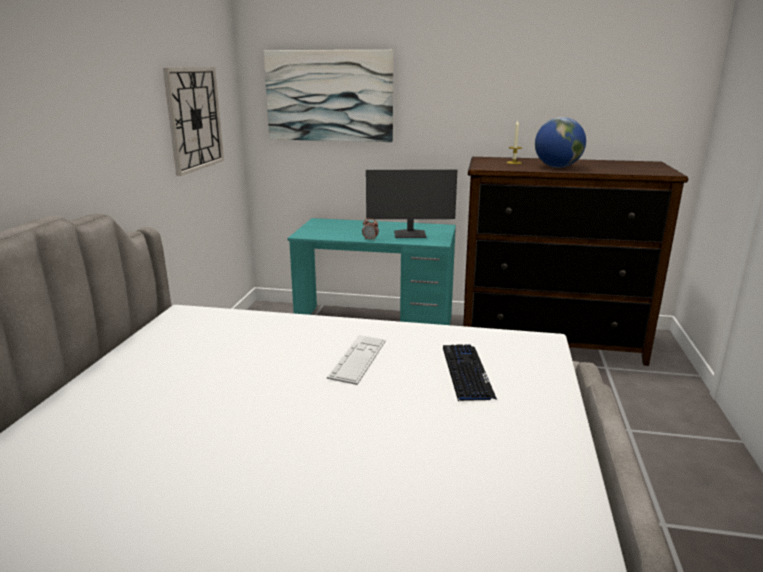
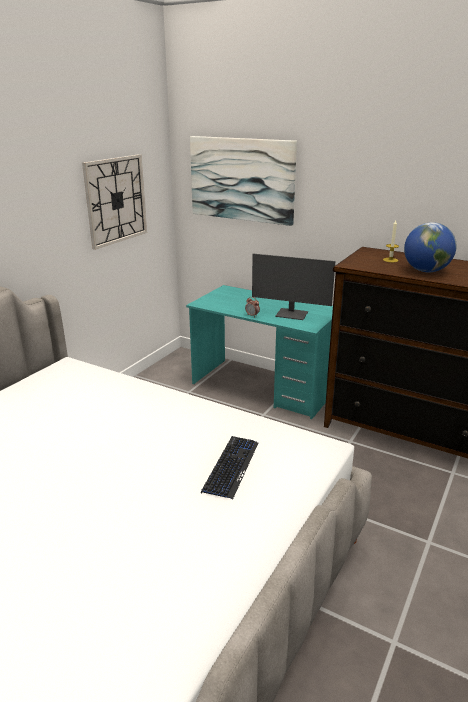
camera: 20 degrees right, 5 degrees up
keyboard [327,335,386,385] -> none

